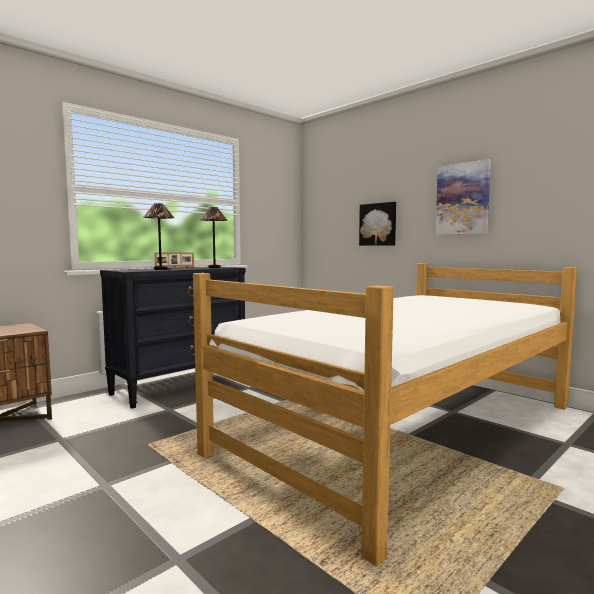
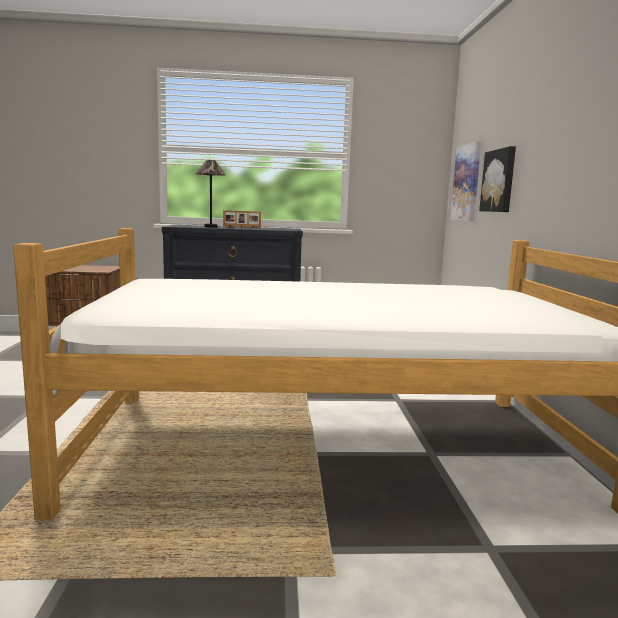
camera: 40 degrees right, 5 degrees up
table lamp [200,207,227,268] -> none
picture [435,159,491,235] -> picture moved to [450,141,481,221]

